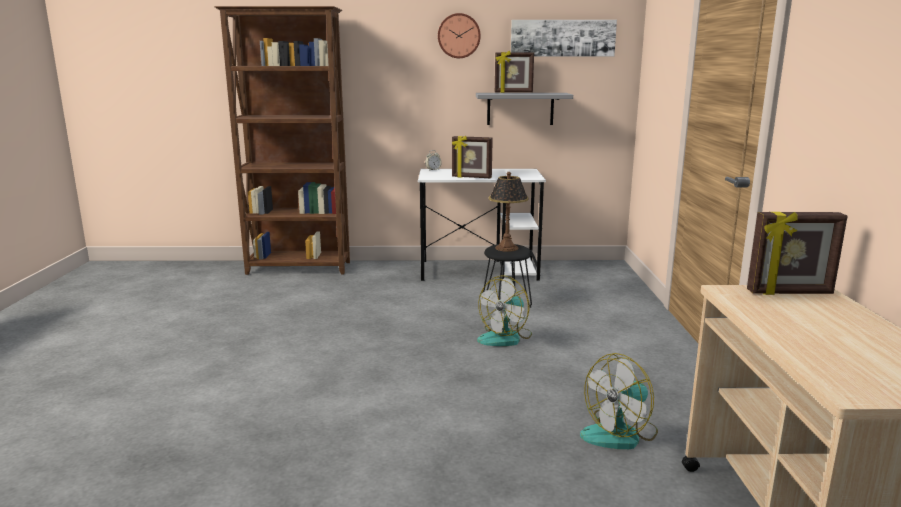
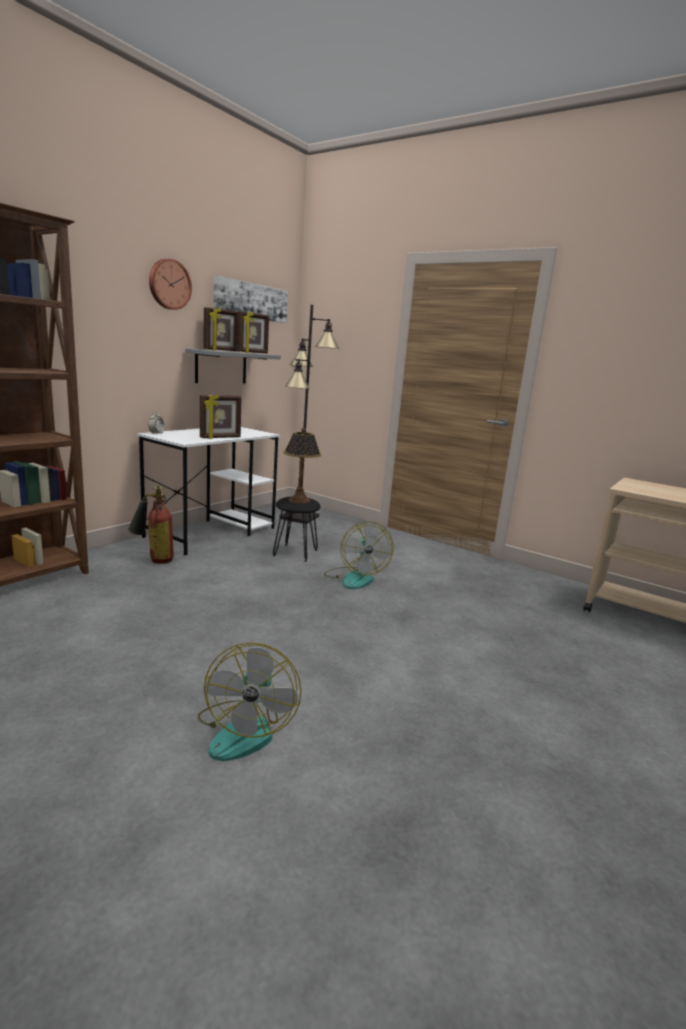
camera: 55 degrees left, 0 degrees up
fan [580,353,658,449] -> fan moved to [198,642,301,761]
picture frame [747,212,848,295] -> picture frame moved to [237,311,269,353]
none -> fire extinguisher [128,486,174,564]
none -> black floor lamp [279,305,339,524]

